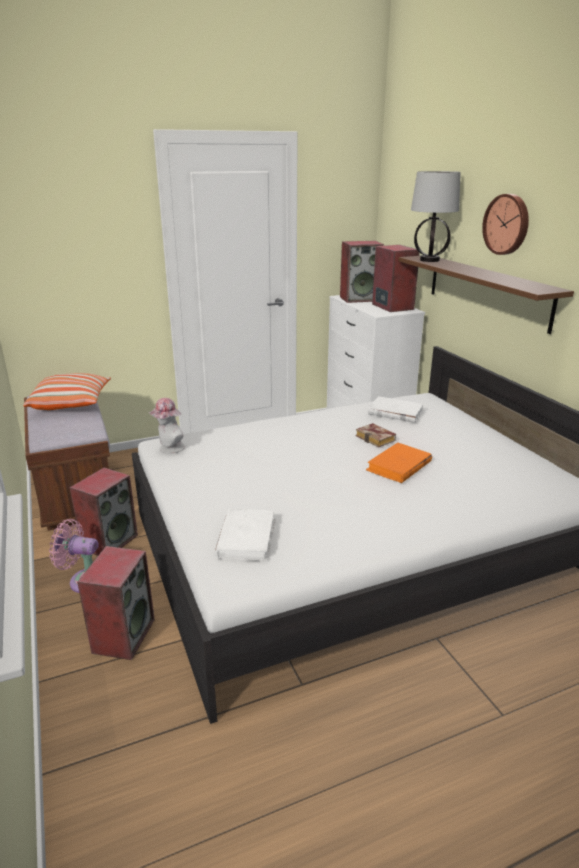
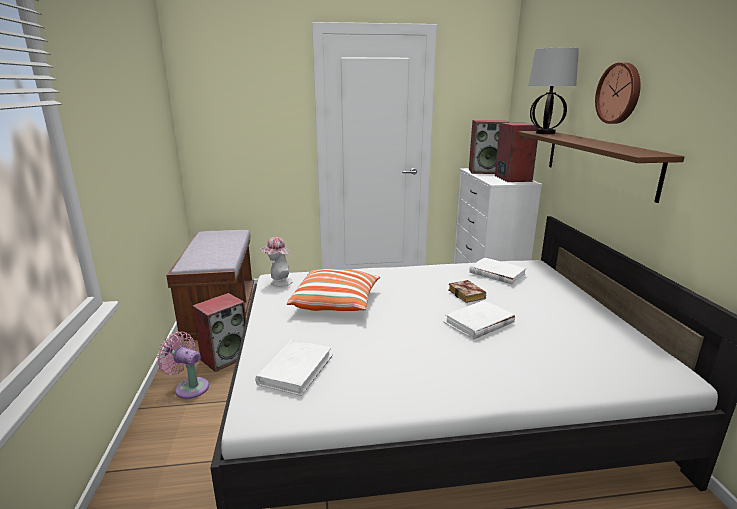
camera: 15 degrees right, 5 degrees down
pillow [23,373,111,410] -> pillow moved to [287,269,380,311]
speaker [77,546,155,660] -> none
orange book [366,442,432,483] -> white book [444,300,515,339]

